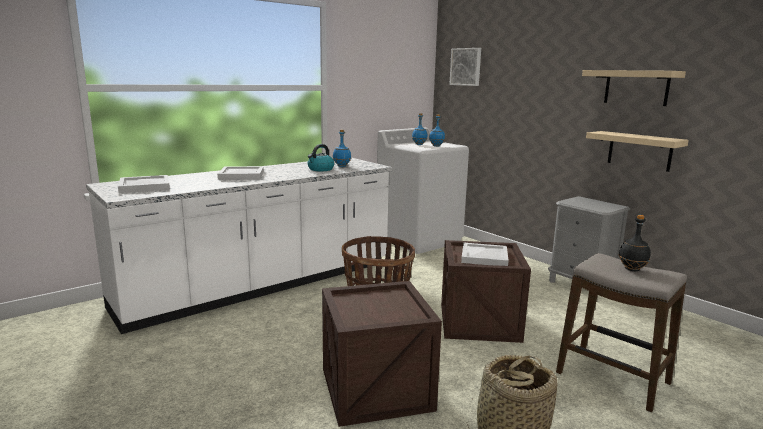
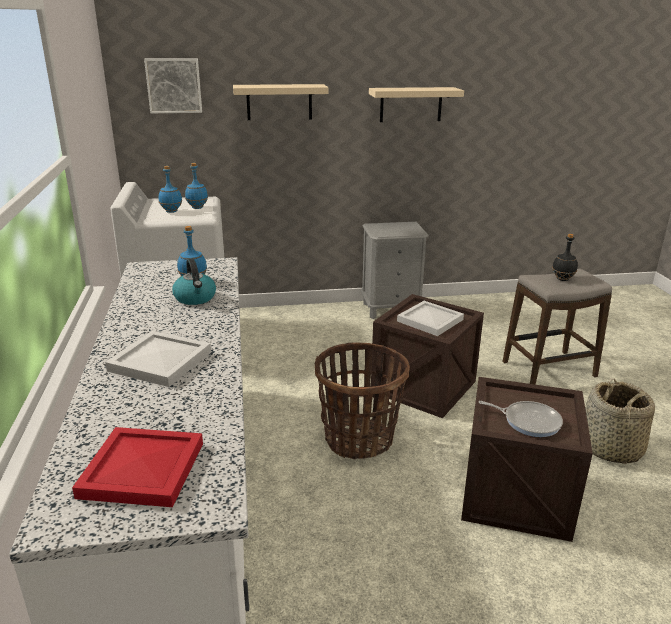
camera: 60 degrees left, 10 degrees up
white tray [118,175,170,193] -> red tray [72,427,203,507]
beige shelf [586,131,689,172] -> beige shelf moved to [233,84,328,120]
none -> frying pan [479,401,563,437]

